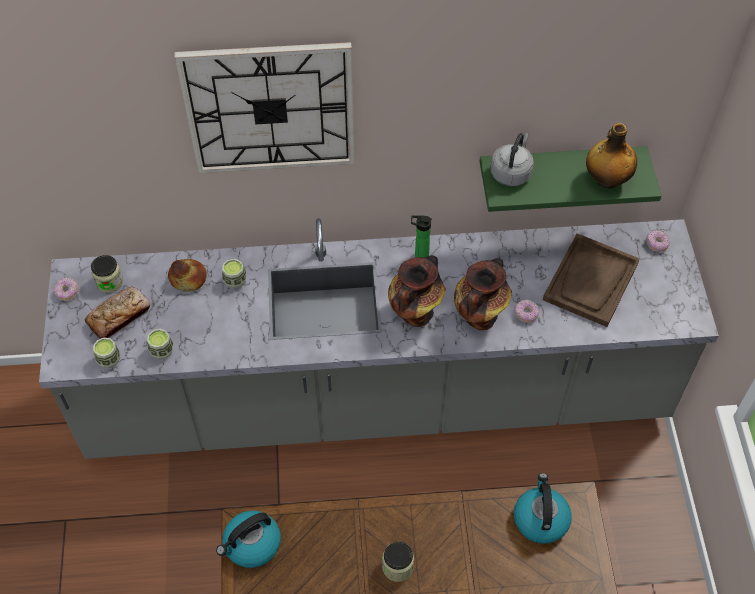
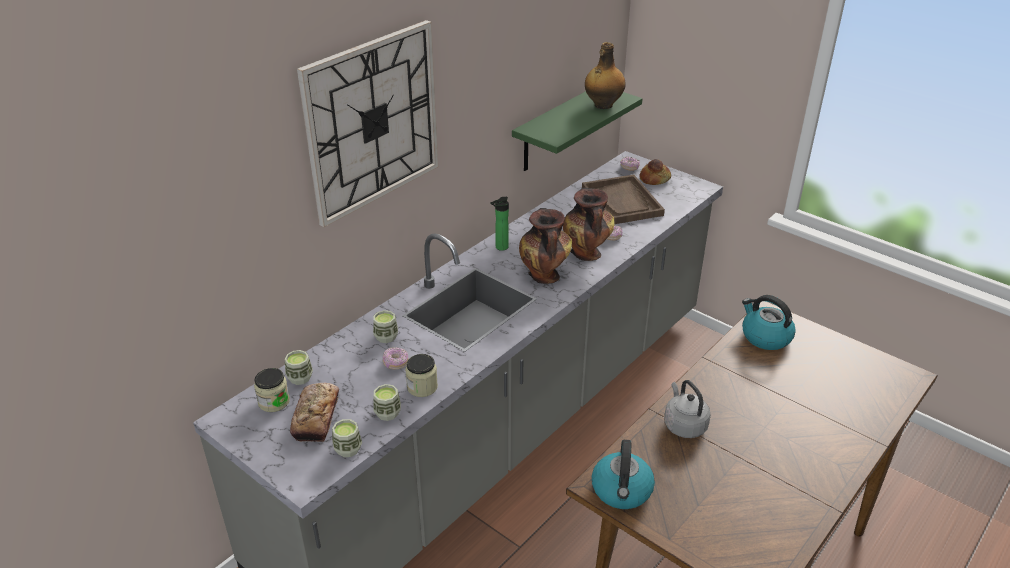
camera: 45 degrees left, 20 degrees down
donut [53,277,79,301] -> donut moved to [383,347,409,369]
bread [168,259,207,292] -> bread moved to [639,159,671,185]
jar [382,542,414,582] -> jar moved to [405,354,438,397]
grey kettle [490,133,534,186] -> grey kettle moved to [664,380,711,438]
none -> cup [285,350,313,385]

